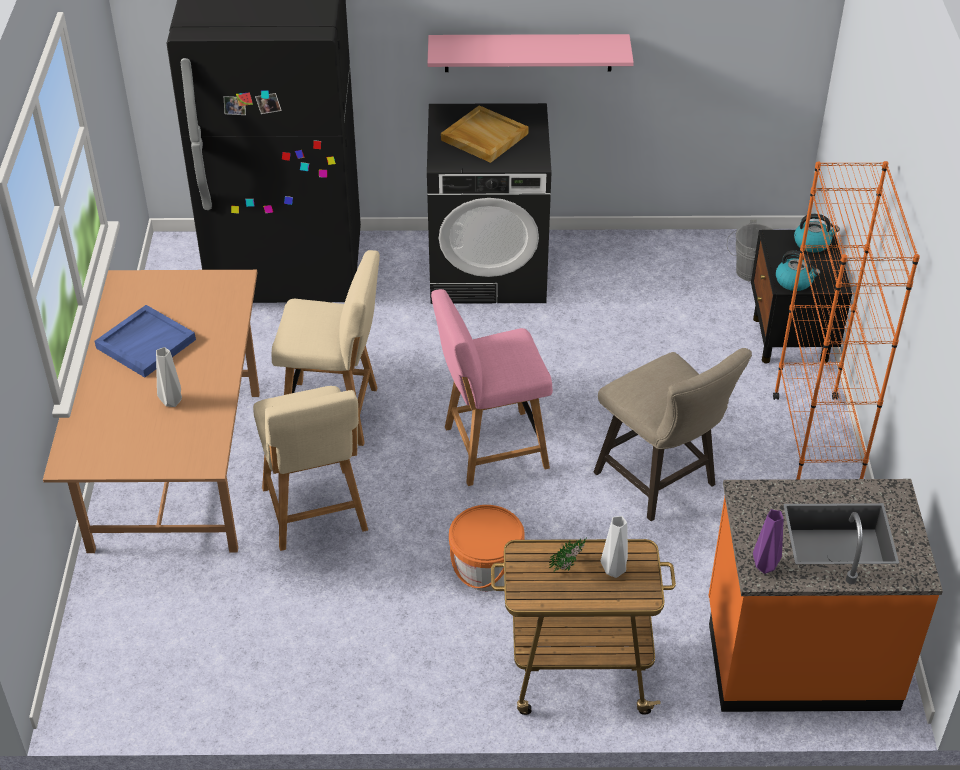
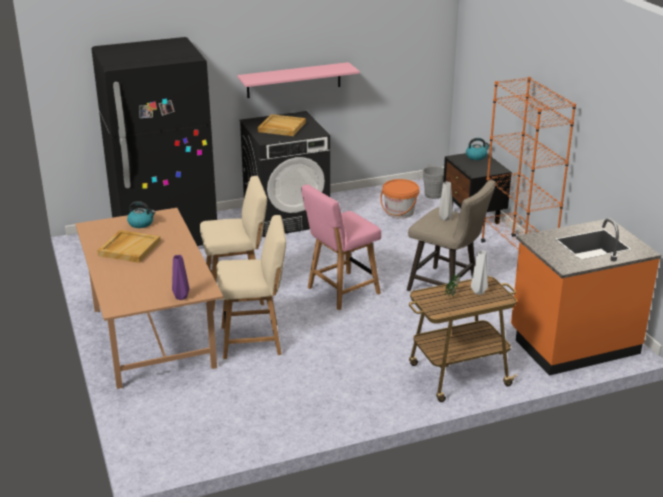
camera: 20 degrees left, 15 degrees down
blue tray [95,305,196,377] -> beige tray [97,230,161,263]
grey vase [156,347,182,407] -> grey vase moved to [439,182,453,221]
beige chair [253,386,368,551] -> beige chair turned 60 degrees counterclockwise [216,215,286,359]
orange bucket [449,505,525,591] -> orange bucket moved to [380,179,420,219]
purple vase [753,510,784,574] -> purple vase moved to [172,255,189,300]
kettle [776,250,821,291] -> kettle moved to [127,201,155,228]

